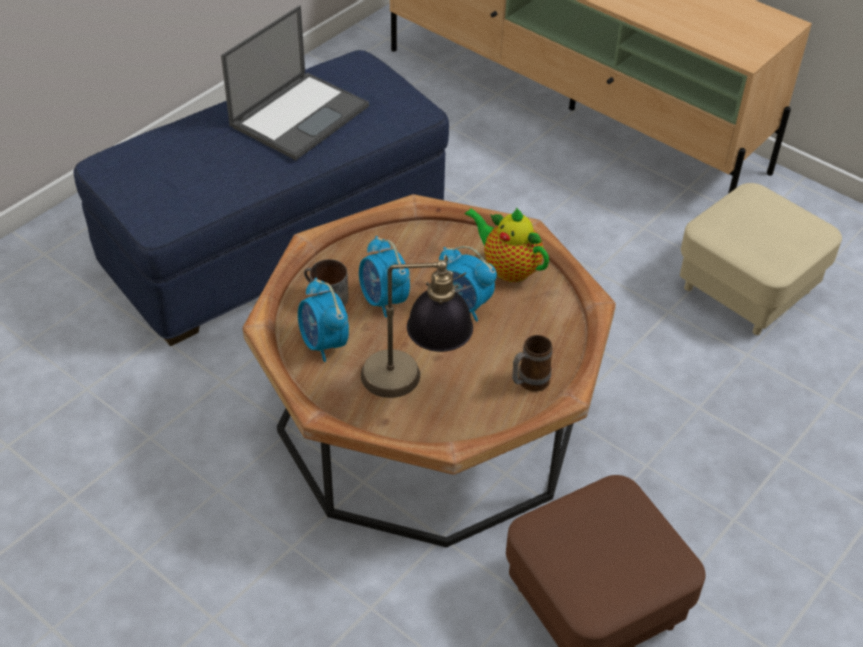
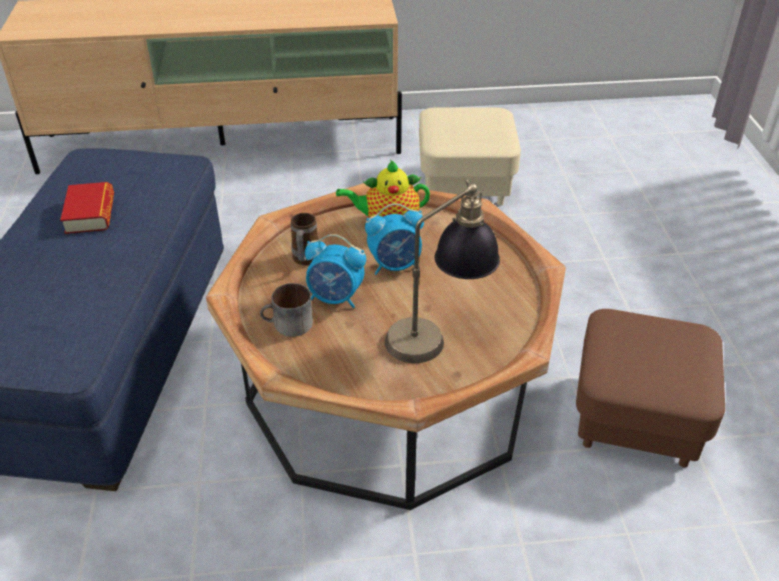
camera: 45 degrees left, 5 degrees down
laptop [221,5,369,160] -> book [60,182,114,234]
alarm clock [298,278,349,362] -> none
mug [512,335,552,392] -> mug moved to [291,213,318,265]

